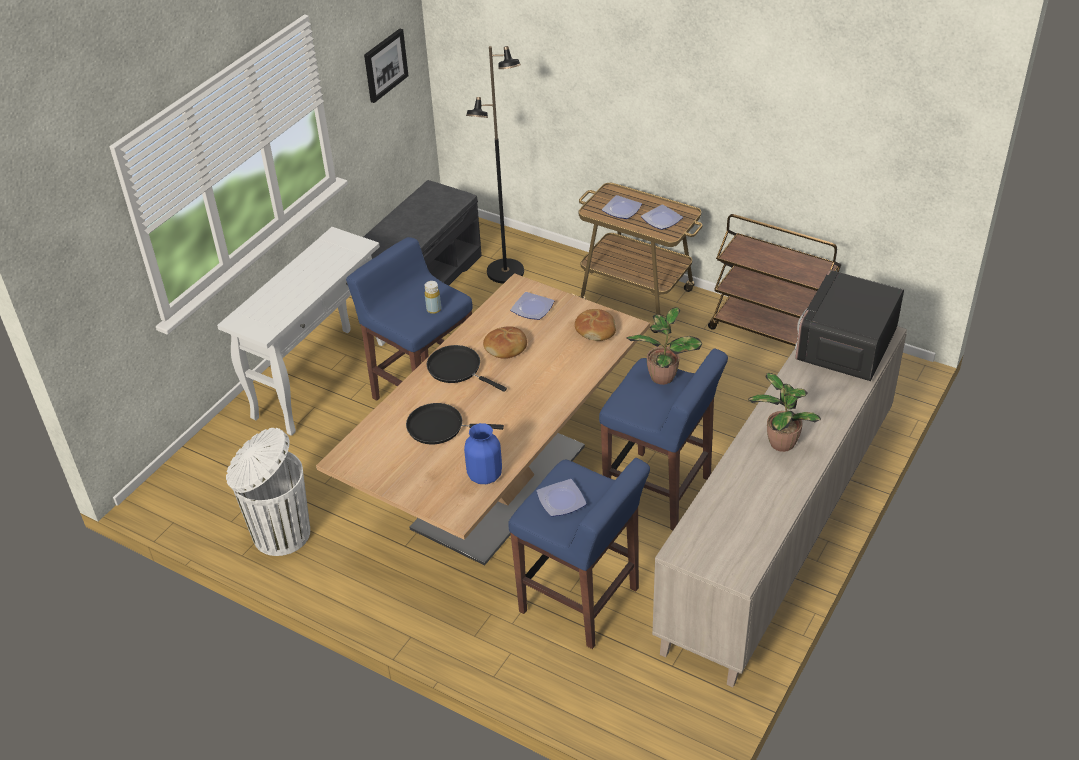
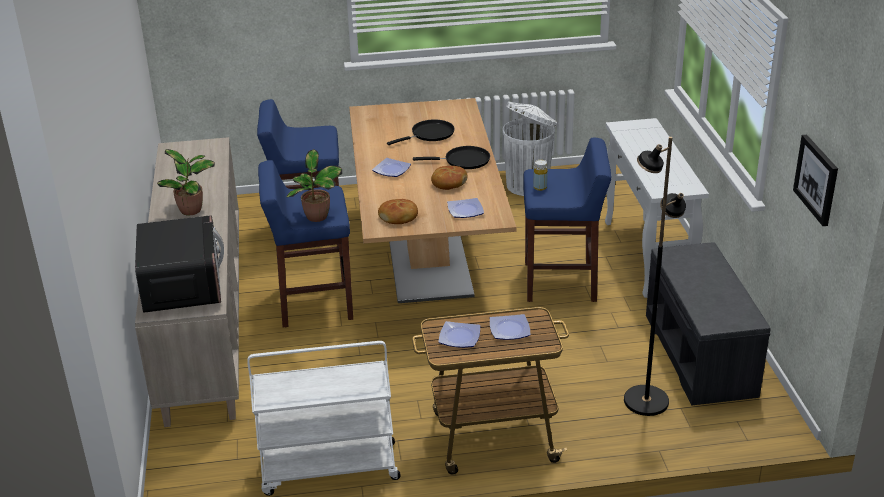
camera: 140 degrees right, 10 degrees down
blue vase [464,423,502,484] -> none
plate [537,479,586,517] -> plate moved to [372,158,411,177]
brown cart [708,214,841,346] -> white cart [247,341,401,496]

